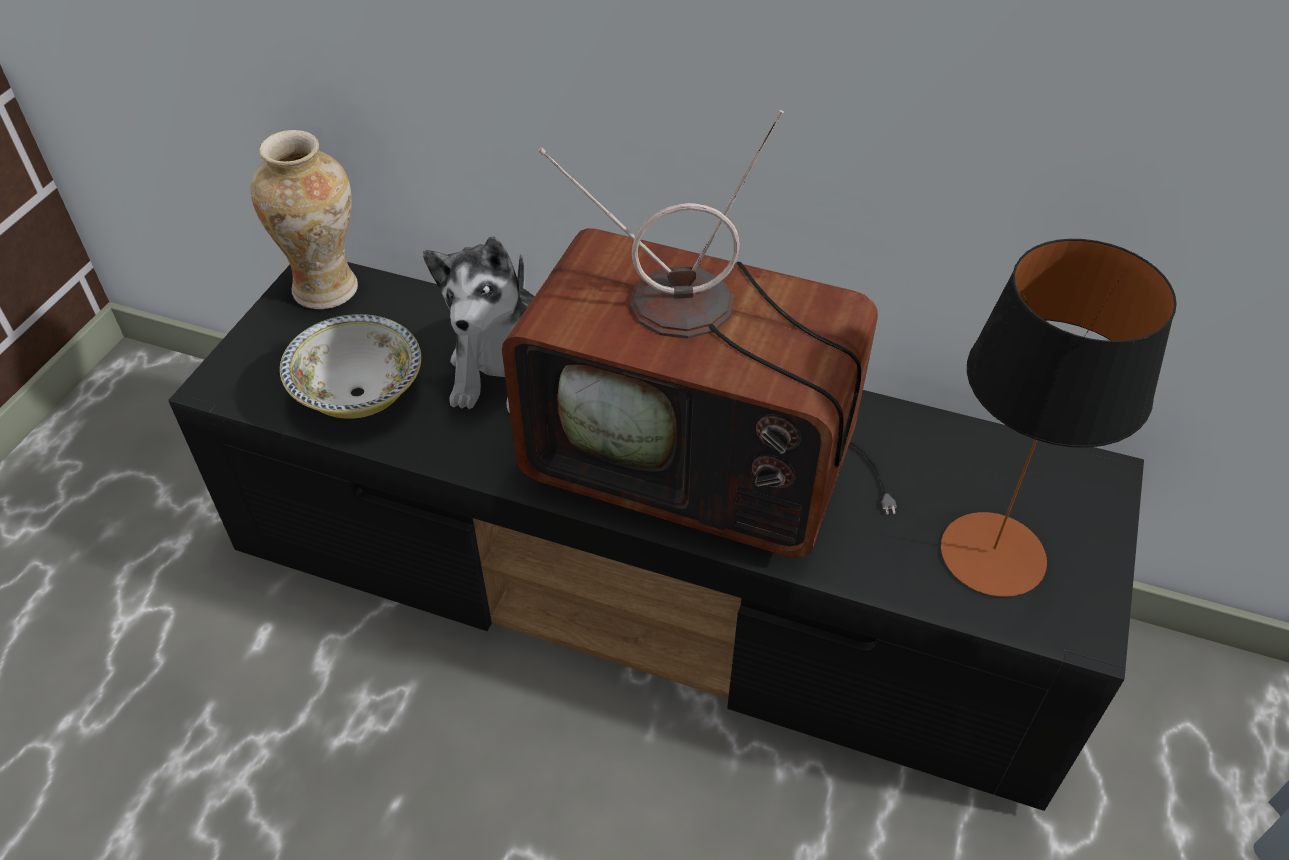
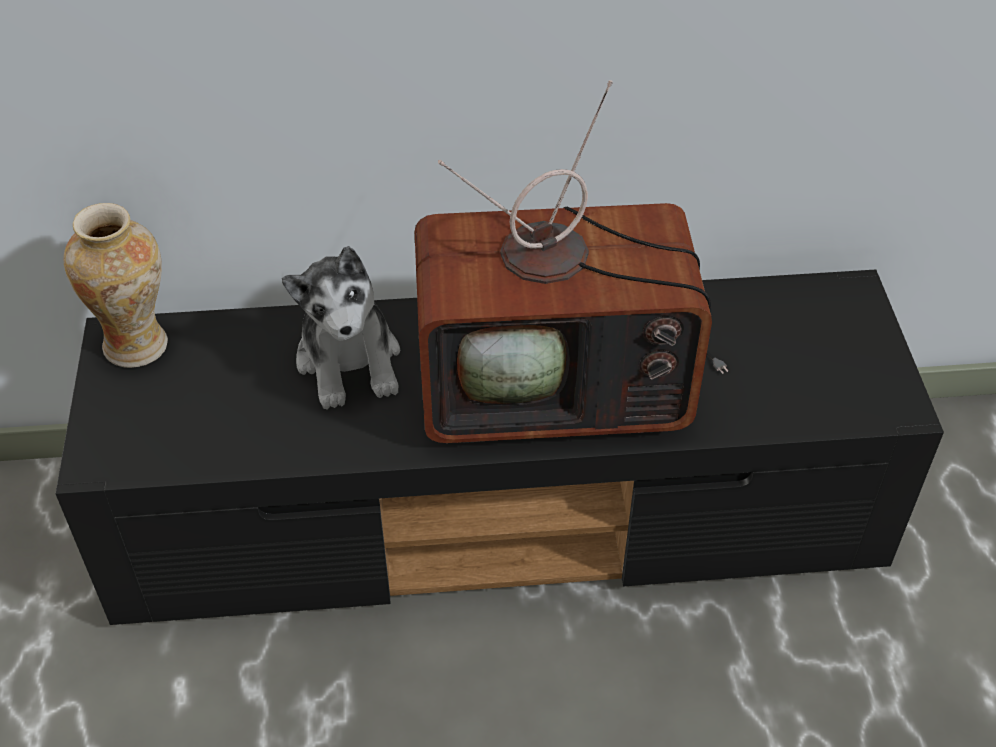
camera: 25 degrees left, 0 degrees up
bowl [280,314,421,419] -> none
table lamp [941,239,1177,597] -> none

